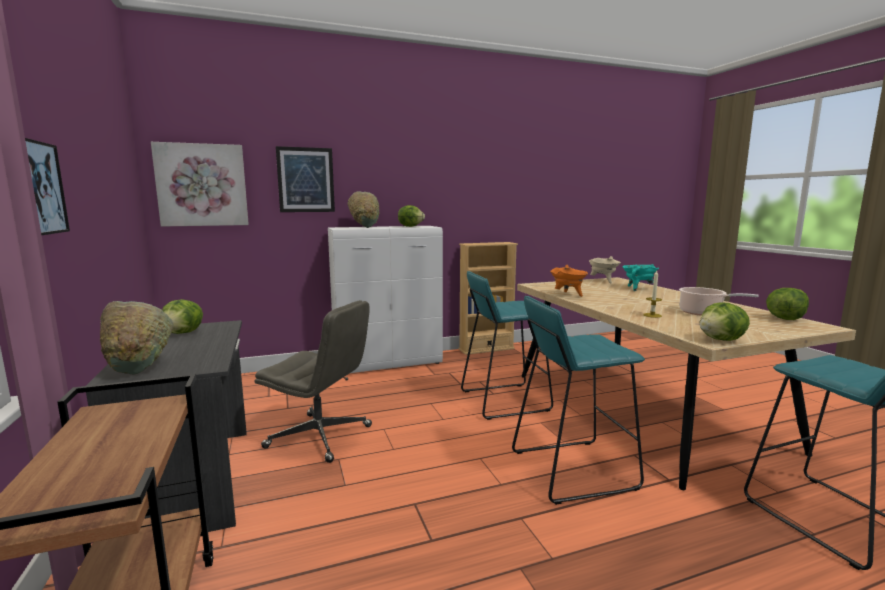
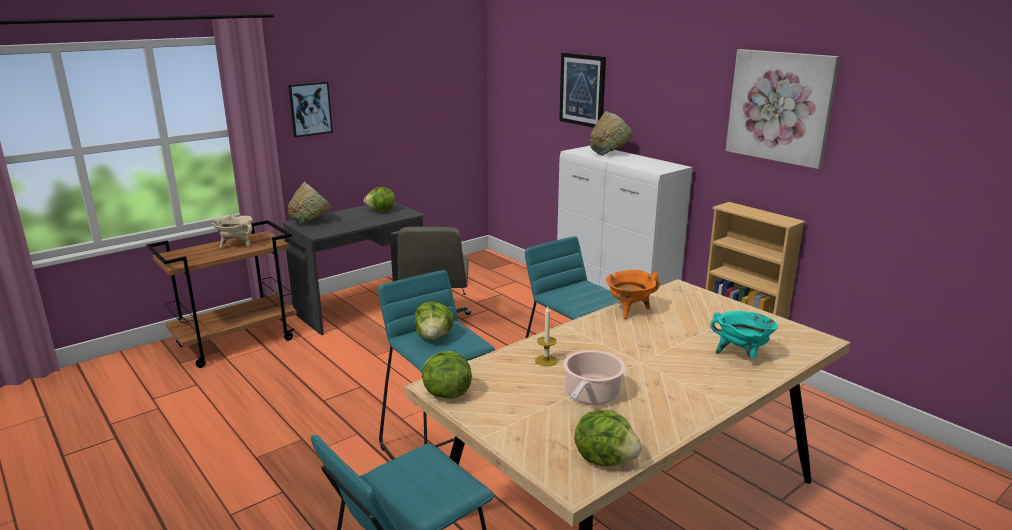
camera: 70 degrees right, 10 degrees up
picture [151,142,249,227] -> picture moved to [725,49,840,169]
lettuce [398,205,425,227] -> lettuce moved to [415,301,454,340]
beige cooking pot [589,256,621,283] -> beige cooking pot moved to [212,214,252,248]

